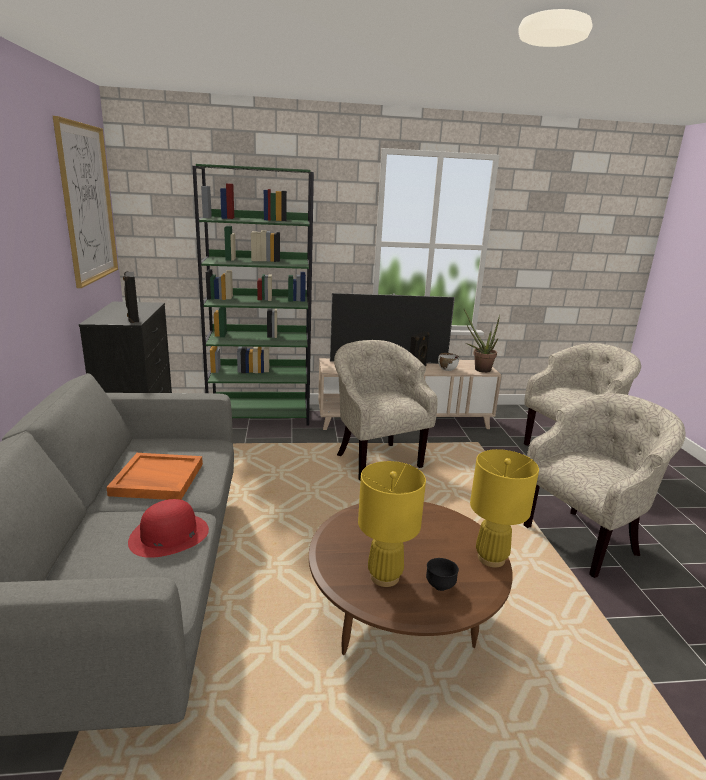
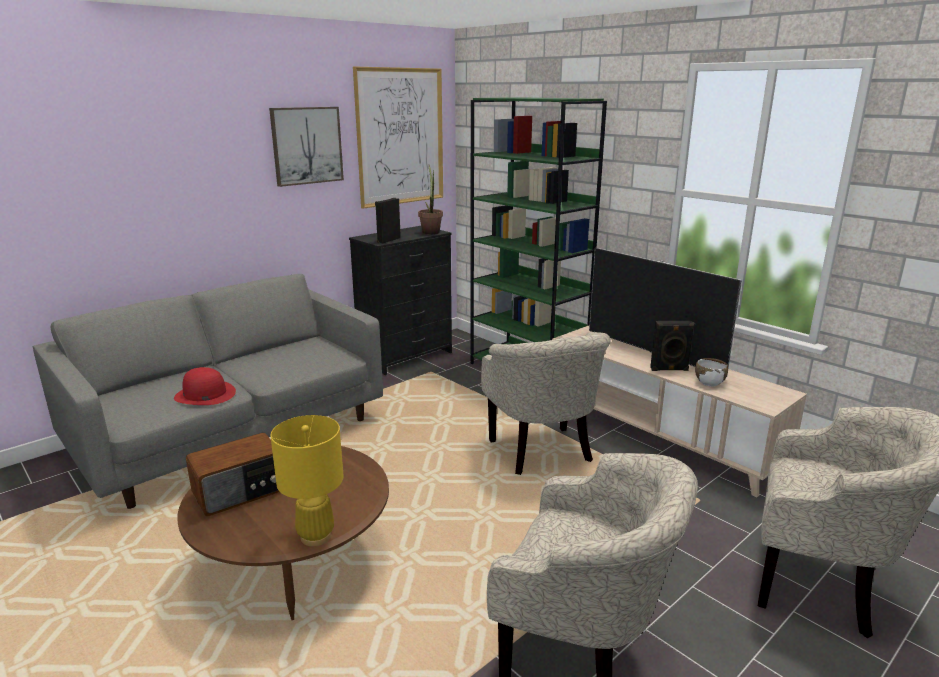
camera: 55 degrees right, 0 degrees up
orange tray [106,453,203,500] -> none
beige armchair [334,340,438,480] -> beige armchair turned 135 degrees clockwise [481,332,611,475]
yellow table lamp [358,461,426,587] -> radio [186,433,280,516]
black bowl [426,558,459,591] -> none
potted plant [464,309,500,373] -> potted plant moved to [418,165,443,235]
none -> picture [269,107,344,187]

